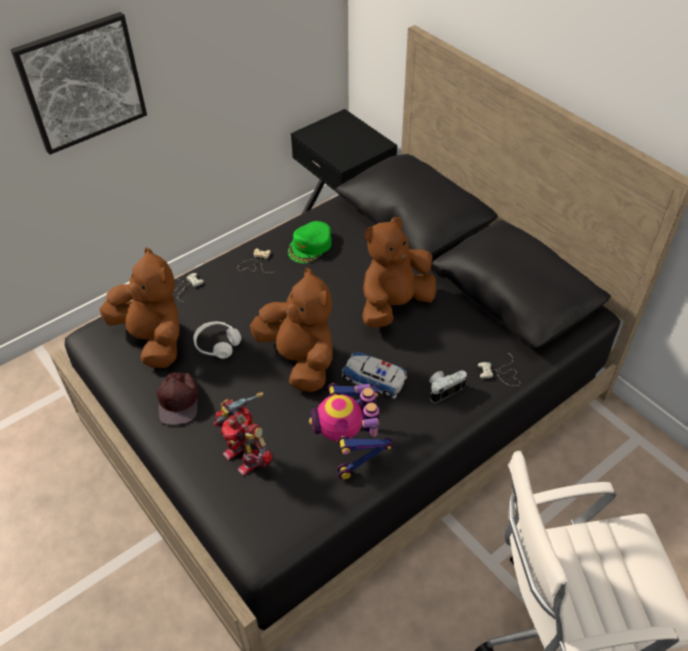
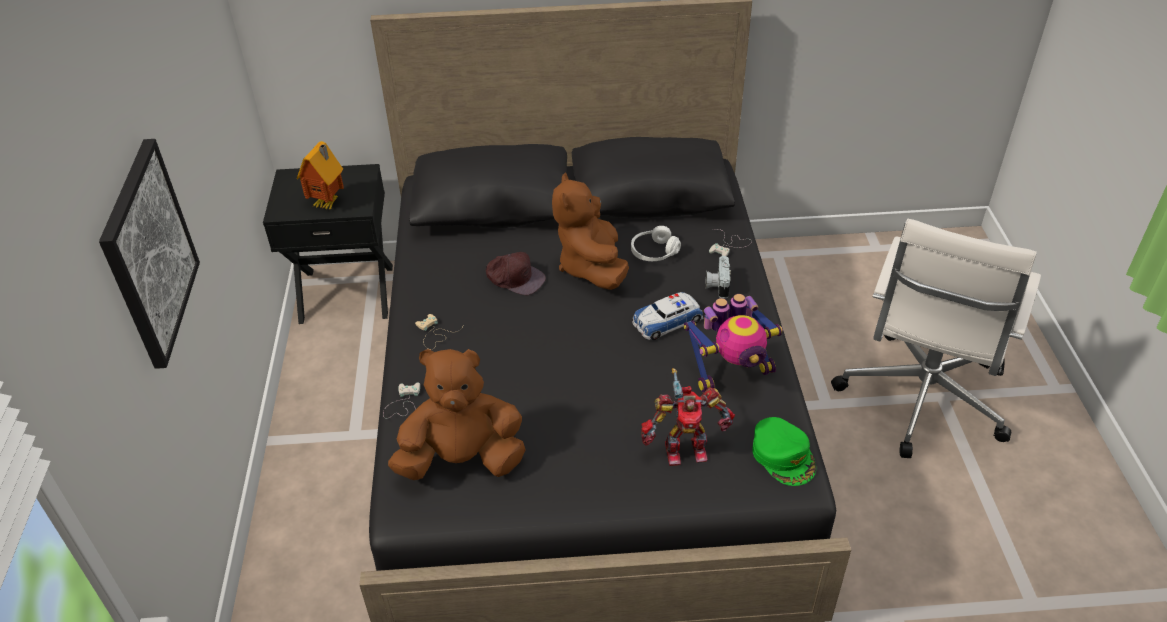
camera: 55 degrees left, 5 degrees down
brown cap [156,372,199,425] -> brown cap moved to [485,252,546,295]
white headphones [193,322,242,359] -> white headphones moved to [631,226,681,261]
brown plush toy [250,268,333,392] -> none
green cap [288,221,332,263] -> green cap moved to [752,417,816,486]
toy robot [309,383,393,479] -> toy robot turned 45 degrees counterclockwise [684,294,783,393]
none -> toy house [296,141,344,210]

